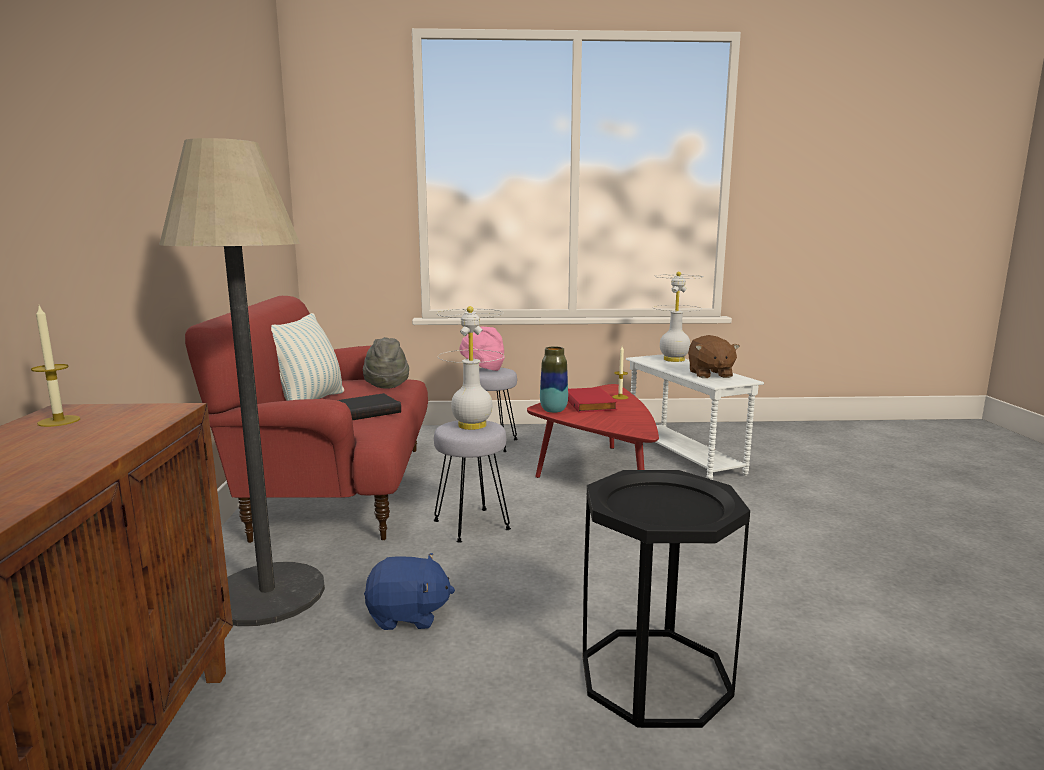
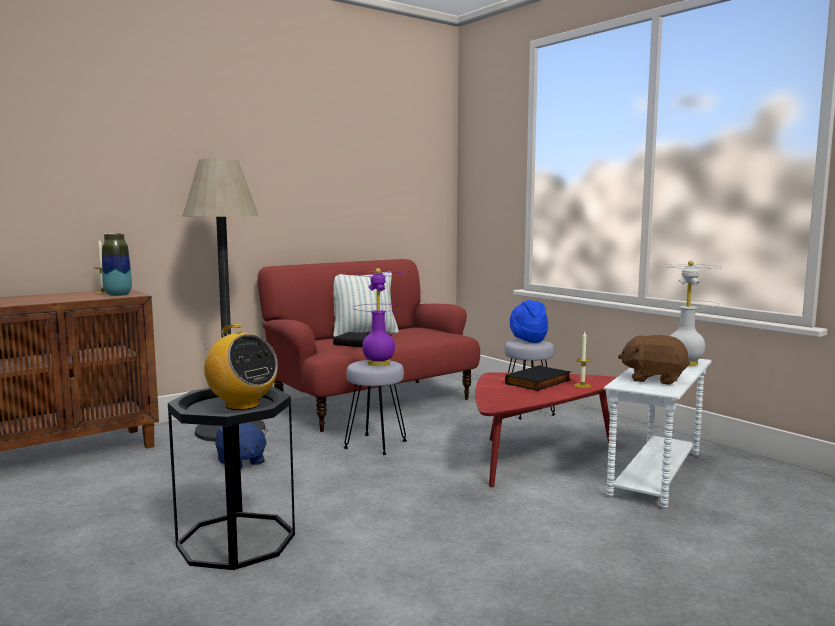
camera: 55 degrees right, 5 degrees down
grey hat [363,337,409,389] -> none
white table lamp [436,306,504,430] -> purple table lamp [352,268,404,366]
pink hat [459,326,505,371] -> blue hat [510,300,548,343]
vase [540,347,568,413] -> vase moved to [102,233,132,296]
red book [568,387,617,413] -> black book [505,365,571,391]
brown plush toy [688,335,740,378] -> brown plush toy turned 60 degrees clockwise [618,335,690,385]
none -> radio [201,324,278,410]

